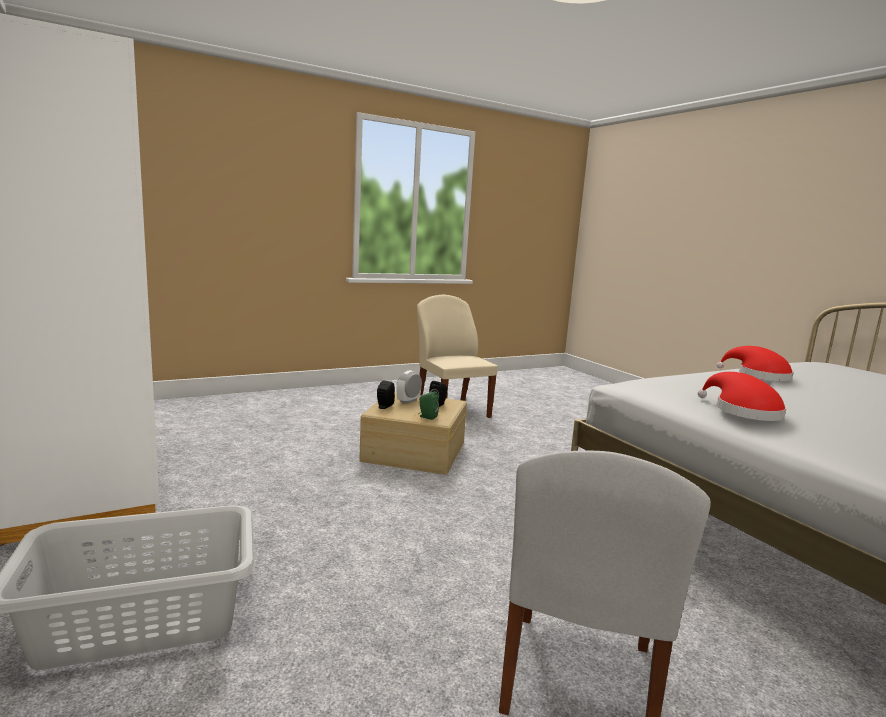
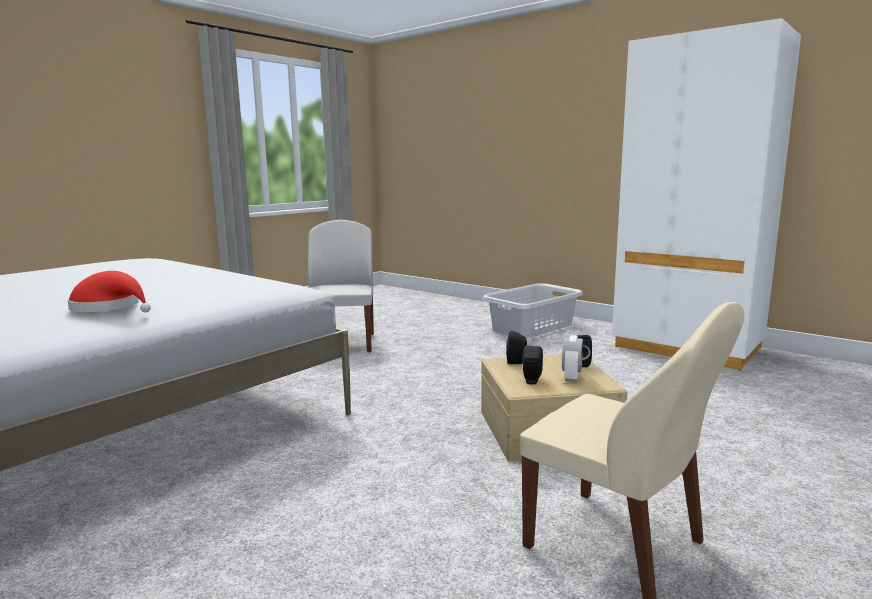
camera: 160 degrees right, 0 degrees up
green speaker [419,391,439,420] -> black speaker [506,331,527,364]
red hat [698,372,786,421] -> none

